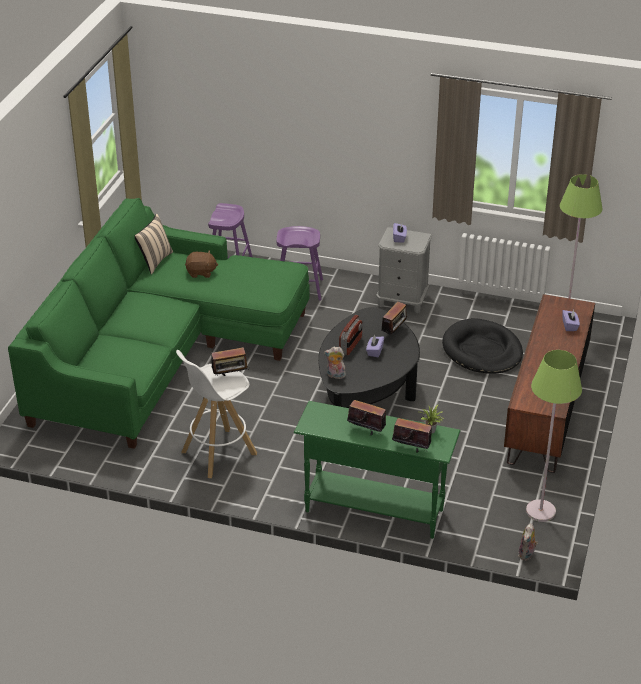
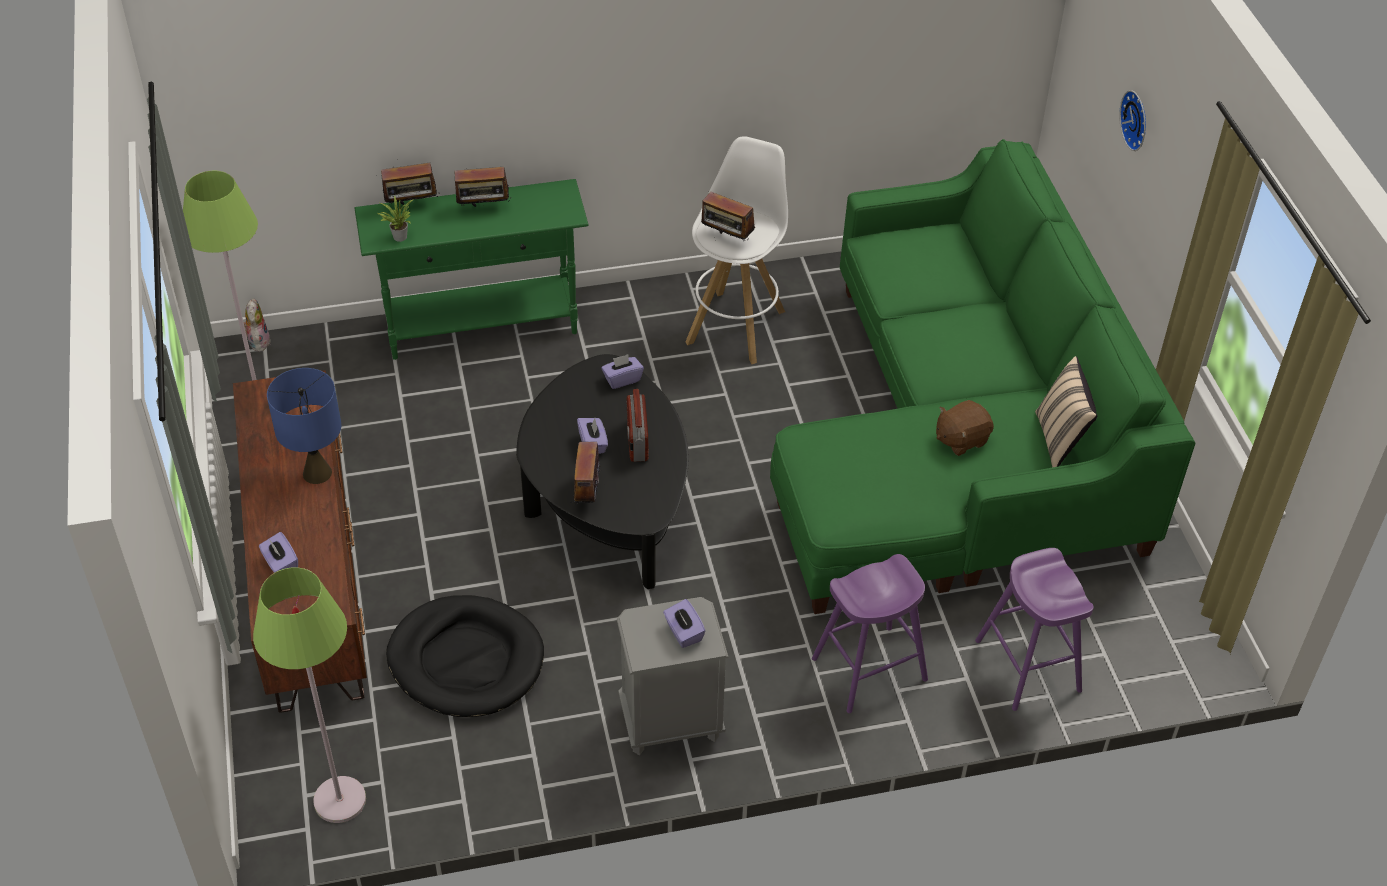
camera: 150 degrees right, 10 degrees up
radio [211,347,250,376] -> radio turned 105 degrees counterclockwise [701,192,755,241]
plush toy [324,347,346,379] -> purple tissue box [601,355,644,389]
none -> blue table lamp [267,368,341,484]
none -> wall clock [1119,90,1146,151]

